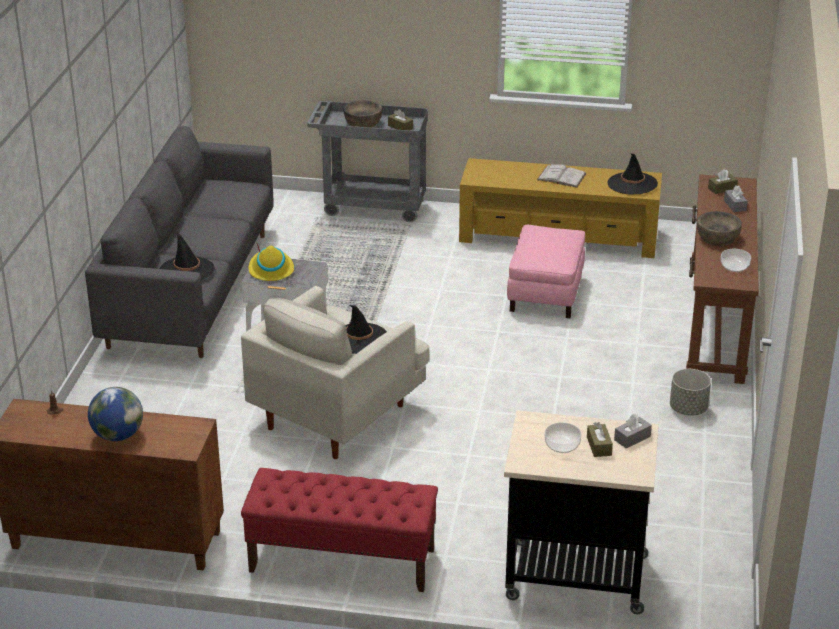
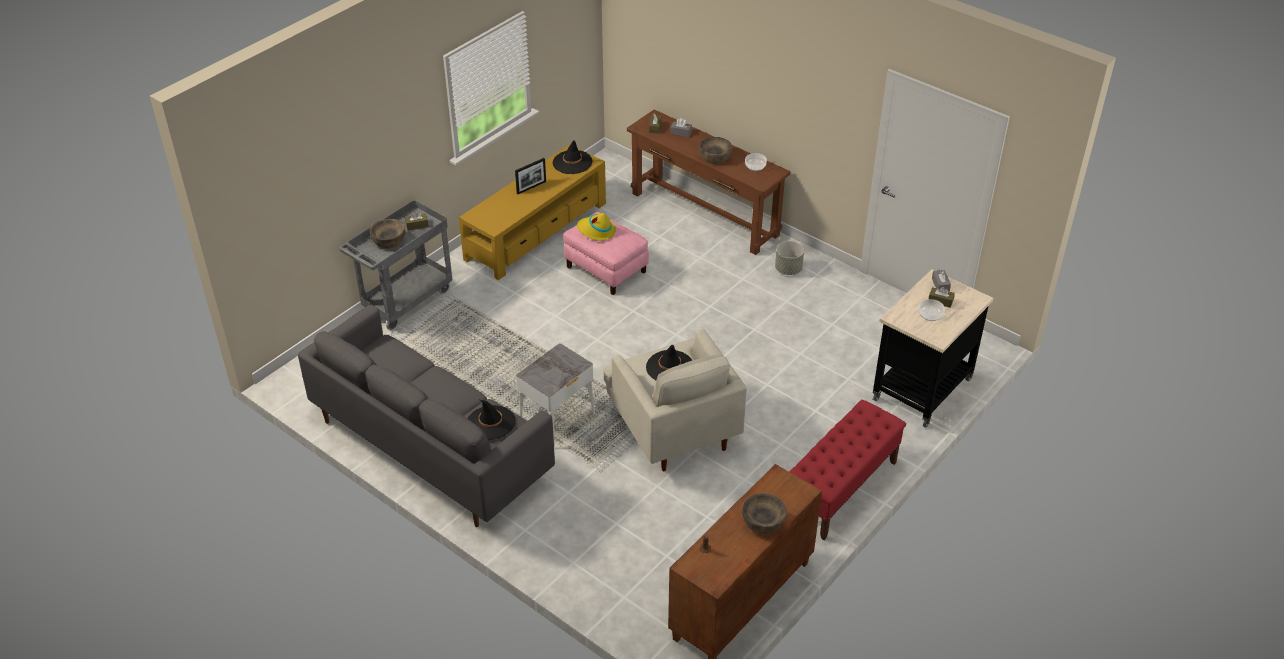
camera: 60 degrees left, 10 degrees up
globe [88,387,143,441] -> brown bowl [742,493,786,534]
yellow hat [249,244,294,281] -> yellow hat moved to [577,213,616,241]
white book [537,163,587,188] -> picture frame [515,158,546,194]

